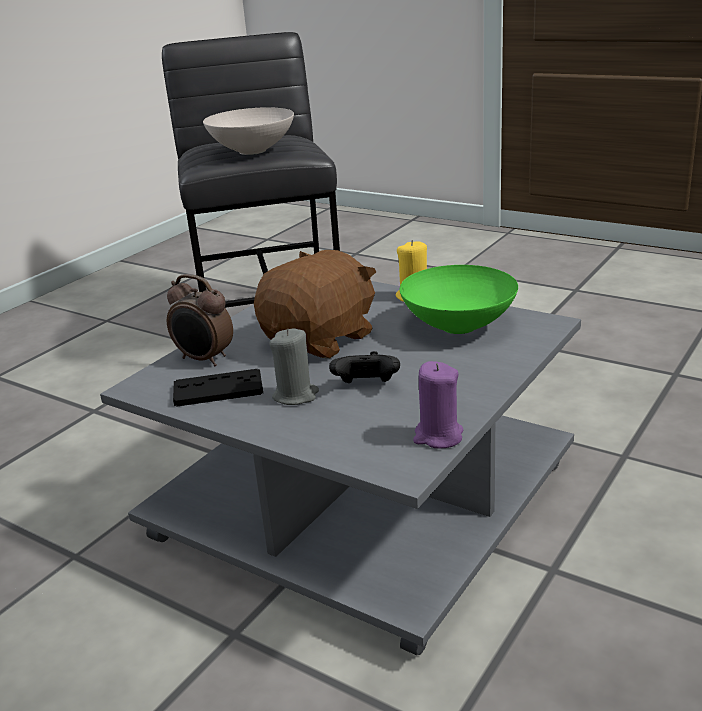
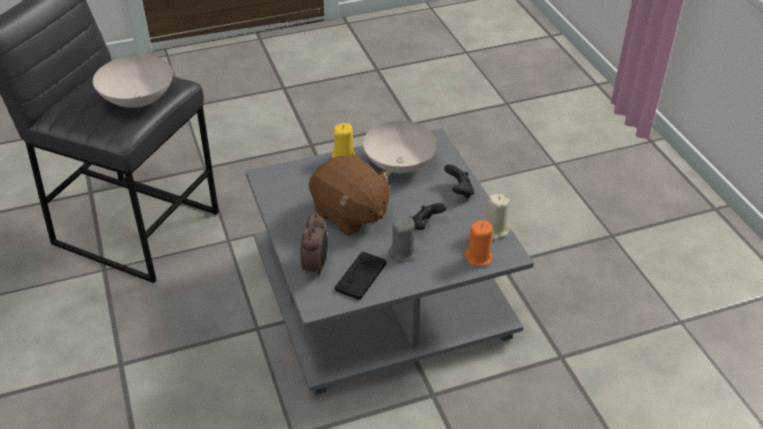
camera: 55 degrees left, 15 degrees up
alarm clock [167,274,233,366] -> alarm clock turned 60 degrees counterclockwise [300,212,328,277]
brown plush toy [254,250,376,358] -> brown plush toy turned 150 degrees clockwise [309,154,391,236]
green bowl [400,265,518,334] -> white bowl [363,121,438,173]
purple candle [413,361,463,449] -> beige candle [486,194,510,240]
none -> black game controller [444,164,474,198]
none -> orange candle [464,220,493,266]

